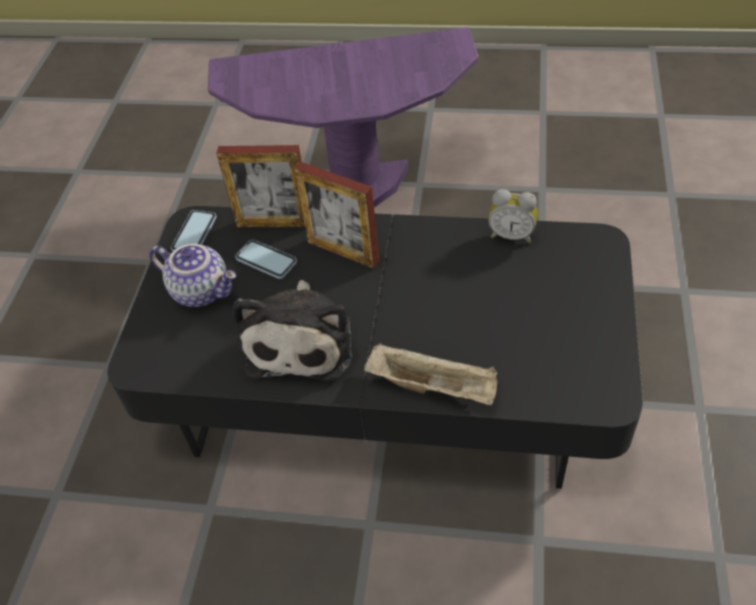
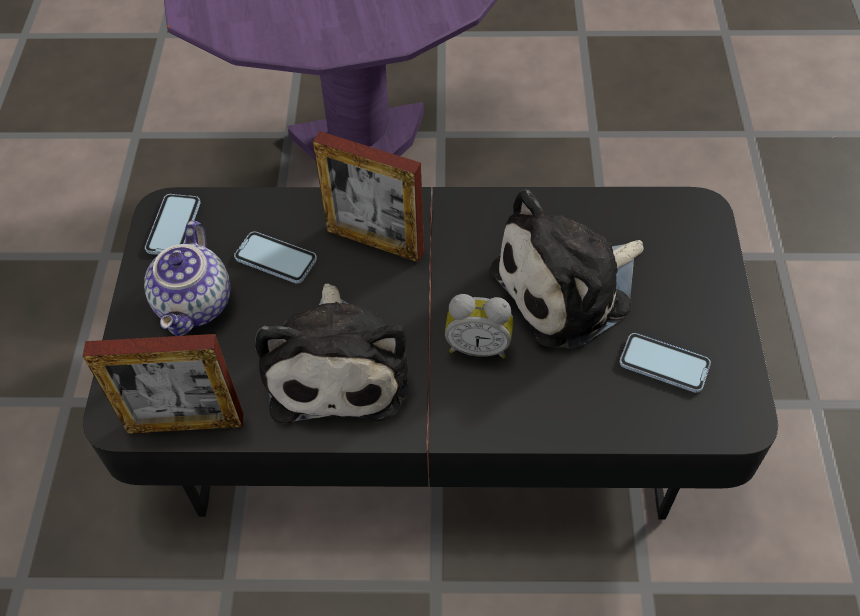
camera: 10 degrees left, 5 degrees up
teapot [149,244,236,307] -> teapot turned 75 degrees clockwise [144,221,230,336]
picture frame [216,145,305,227] -> picture frame moved to [83,334,243,434]
beige tray [364,343,497,406] -> none
alarm clock [488,189,538,243] -> alarm clock moved to [445,294,513,358]
none -> plush toy [490,190,644,349]
none -> phone [619,333,711,393]

